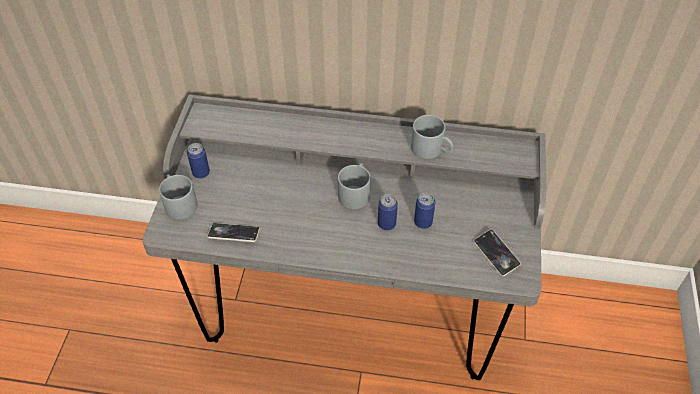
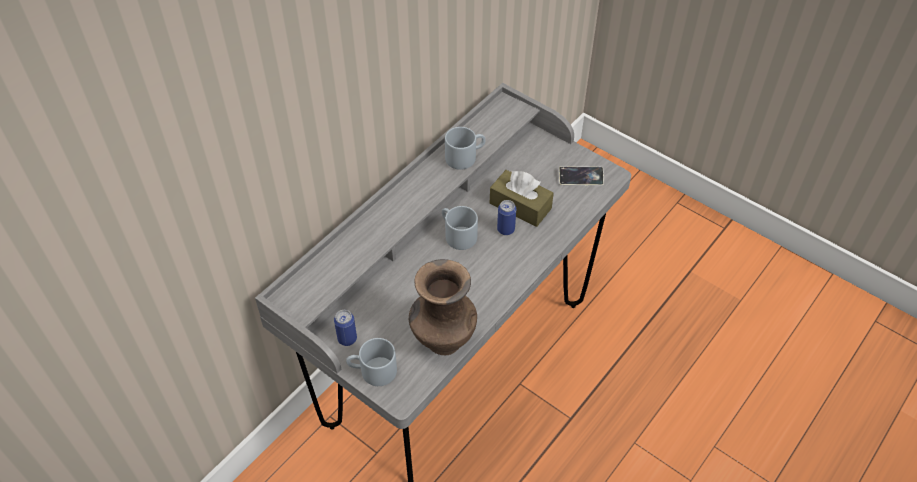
camera: 60 degrees left, 0 degrees up
phone [207,223,260,242] -> brown vase [409,259,477,355]
can [414,193,436,229] -> brown tissue box [490,170,554,227]

